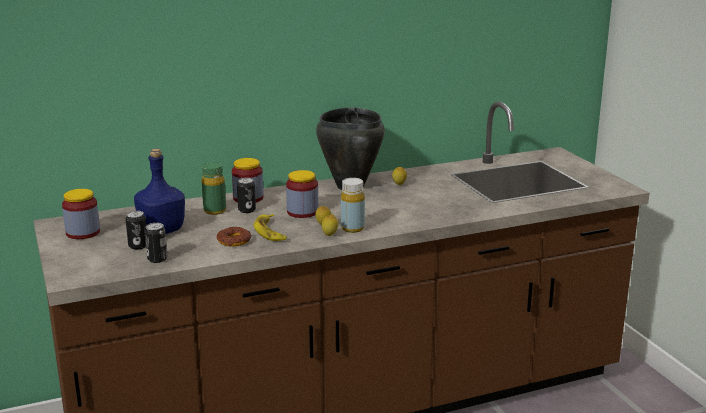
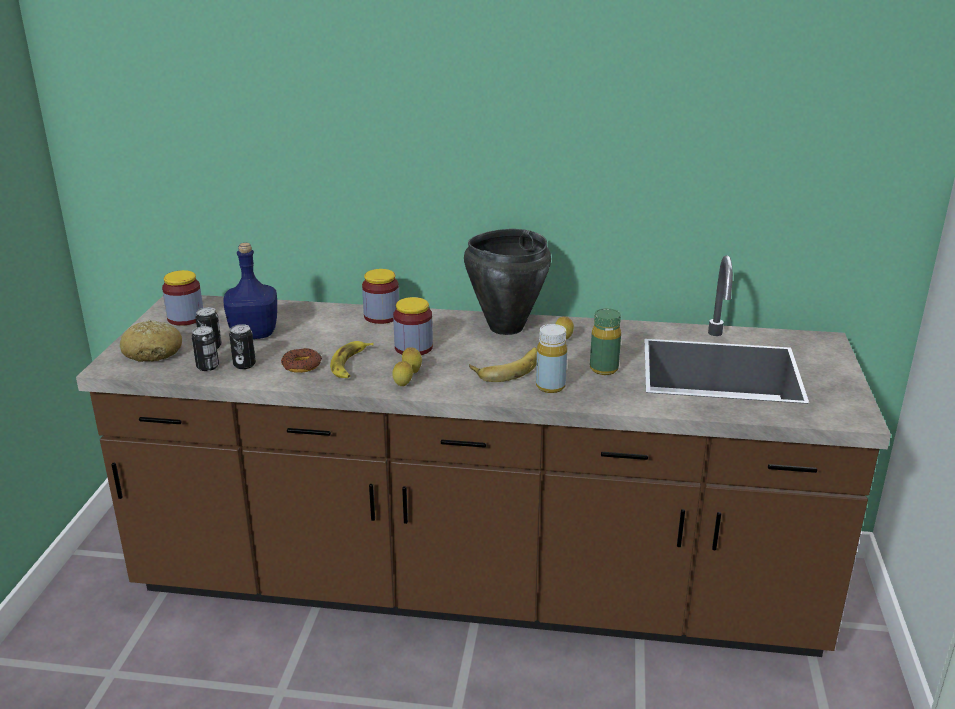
camera: 30 degrees right, 5 degrees up
green bottle [202,162,226,215] -> green bottle moved to [590,308,621,375]
can [237,178,256,213] -> can moved to [229,324,256,369]
yellow bottle [341,178,365,233] -> yellow bottle moved to [536,324,567,393]
none -> bread [120,320,182,362]
none -> banana [469,348,537,382]

